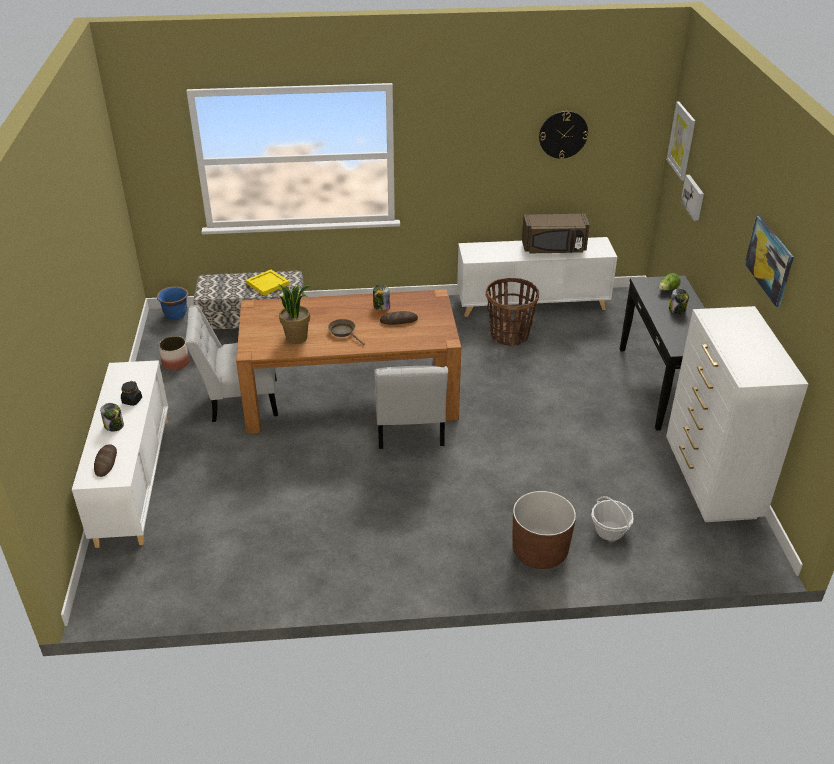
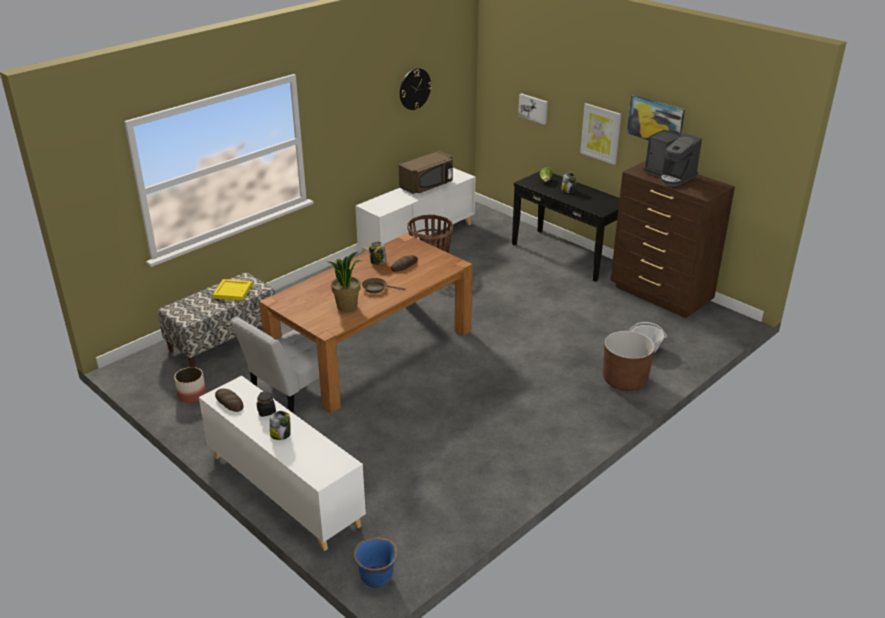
camera: 40 degrees left, 5 degrees down
bread [94,444,117,477] -> bread moved to [215,389,244,412]
blue planter [157,286,188,320] -> blue planter moved to [354,537,398,588]
white chair [374,366,448,449] -> none
picture [666,102,695,181] -> picture moved to [580,103,621,165]
white dresser [666,306,808,522] -> brown dresser [610,161,735,318]
none -> coffee machine [643,130,702,186]

